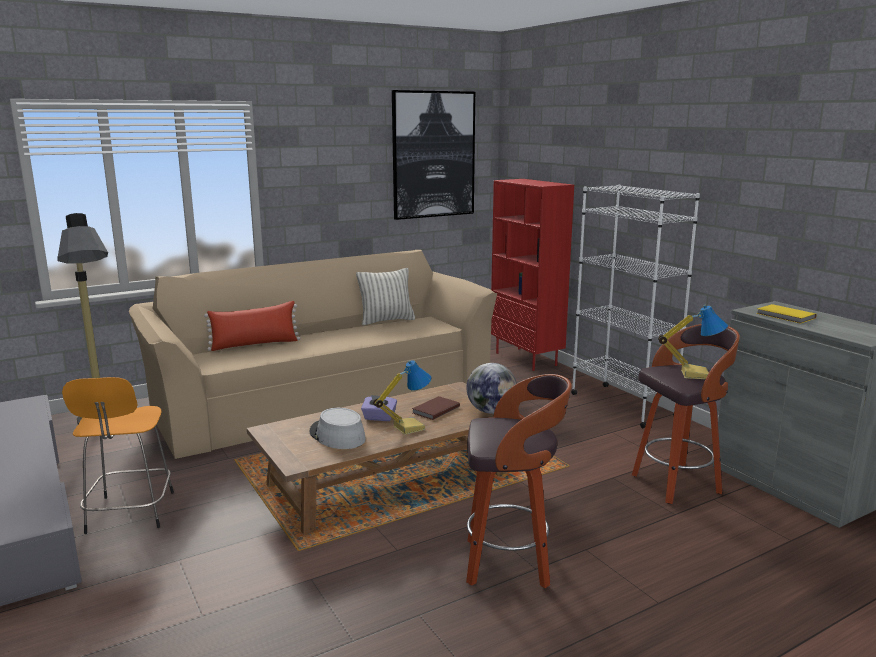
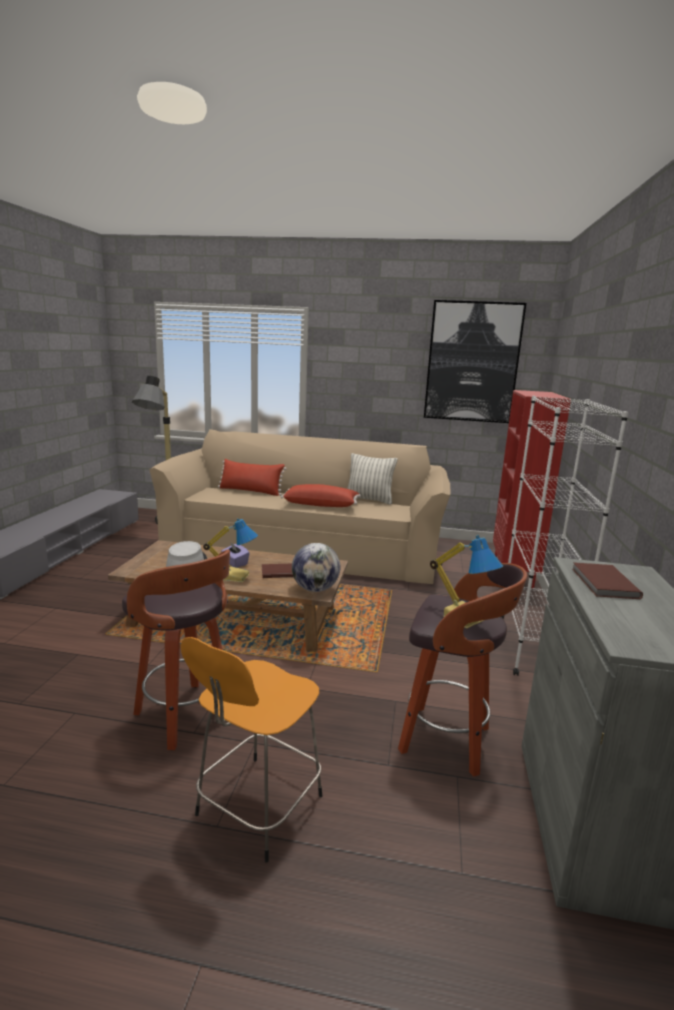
camera: 40 degrees right, 0 degrees up
orange stool [62,377,174,534] -> orange stool moved to [181,637,322,863]
yellow book [756,304,817,324] -> brown book [572,562,643,599]
none -> red pillow [281,484,361,507]

